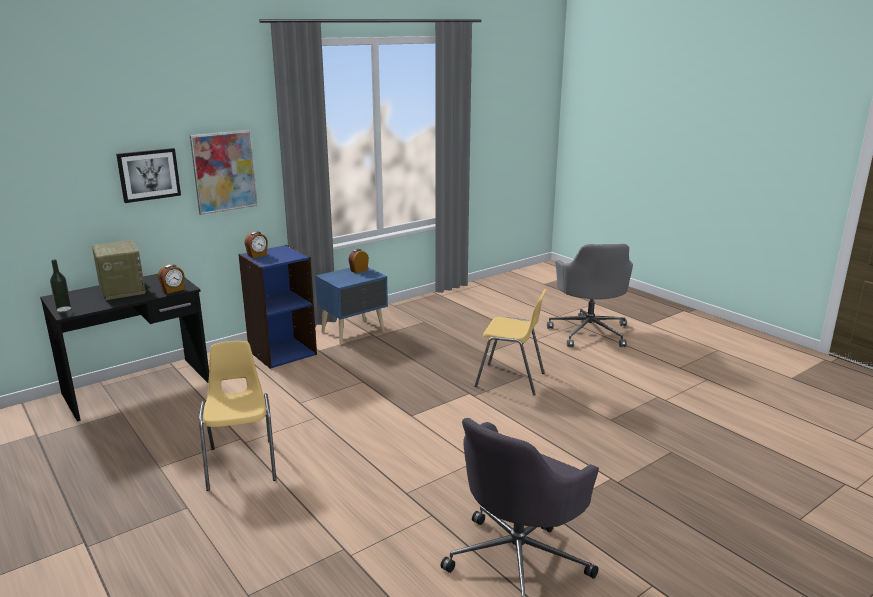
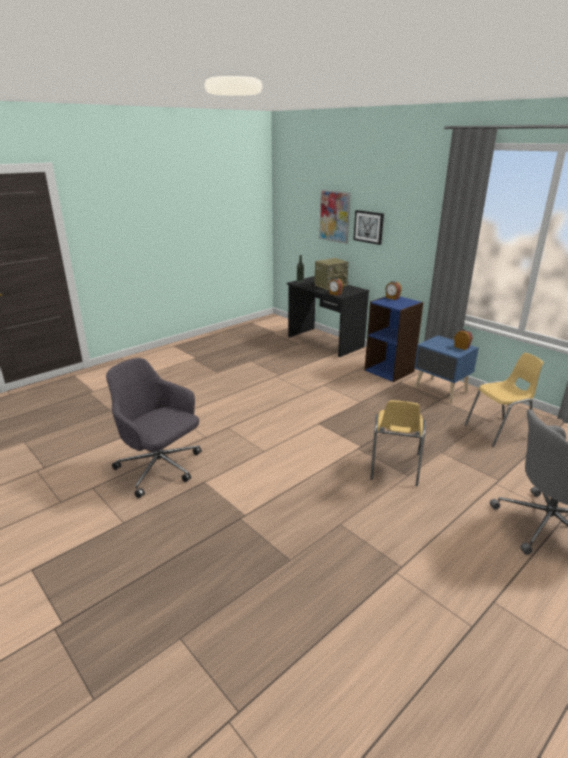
camera: 85 degrees right, 5 degrees up
picture [190,130,258,215] -> picture moved to [319,190,351,244]
yellow chair [199,341,276,491] -> yellow chair moved to [465,353,543,447]

